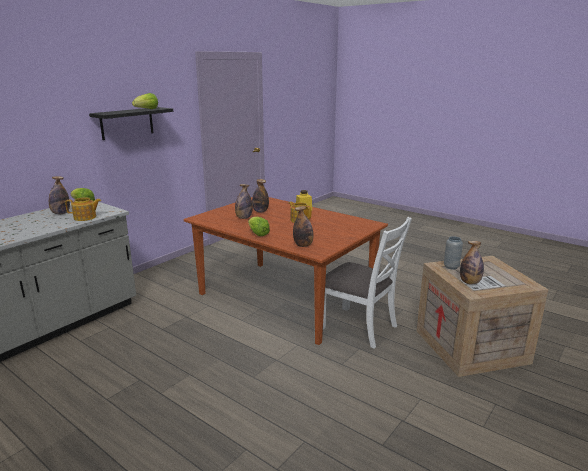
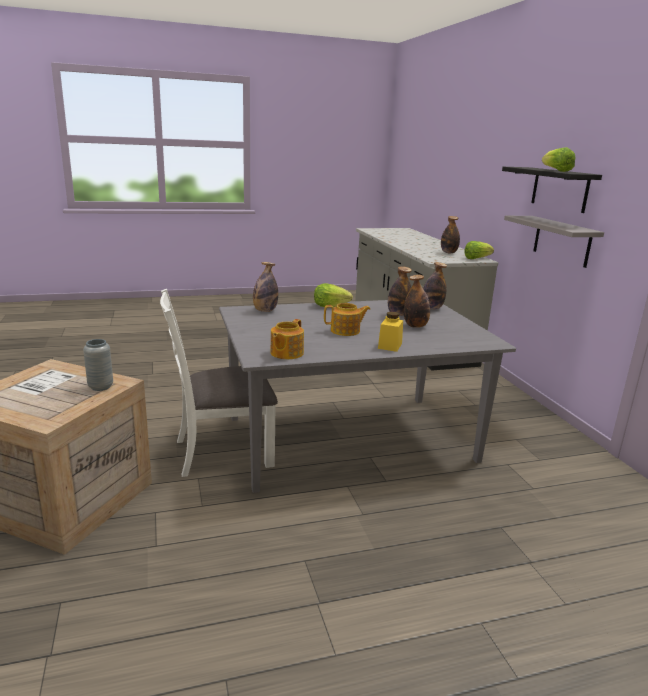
camera: 125 degrees right, 0 degrees up
teapot [65,197,101,221] -> teapot moved to [271,319,304,359]
brown dining table [184,197,388,345] -> grey dining table [219,300,516,493]
bottle [460,241,484,284] -> bottle moved to [423,262,447,309]
none -> grey shelf [504,216,604,268]

